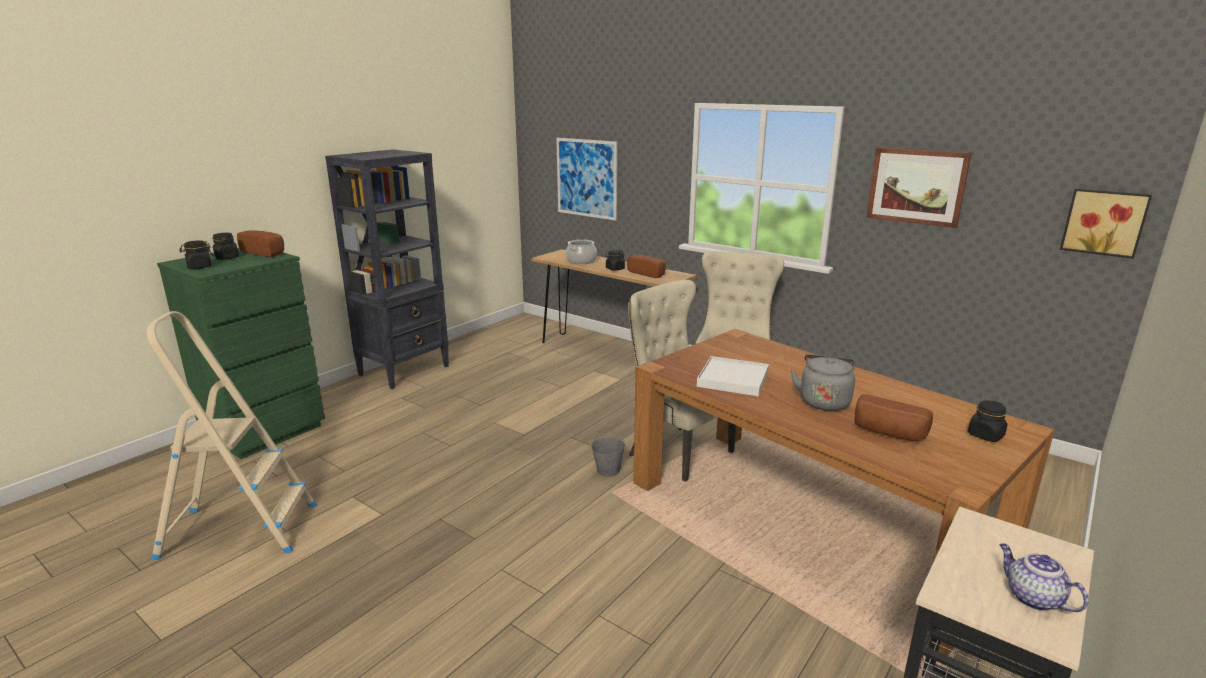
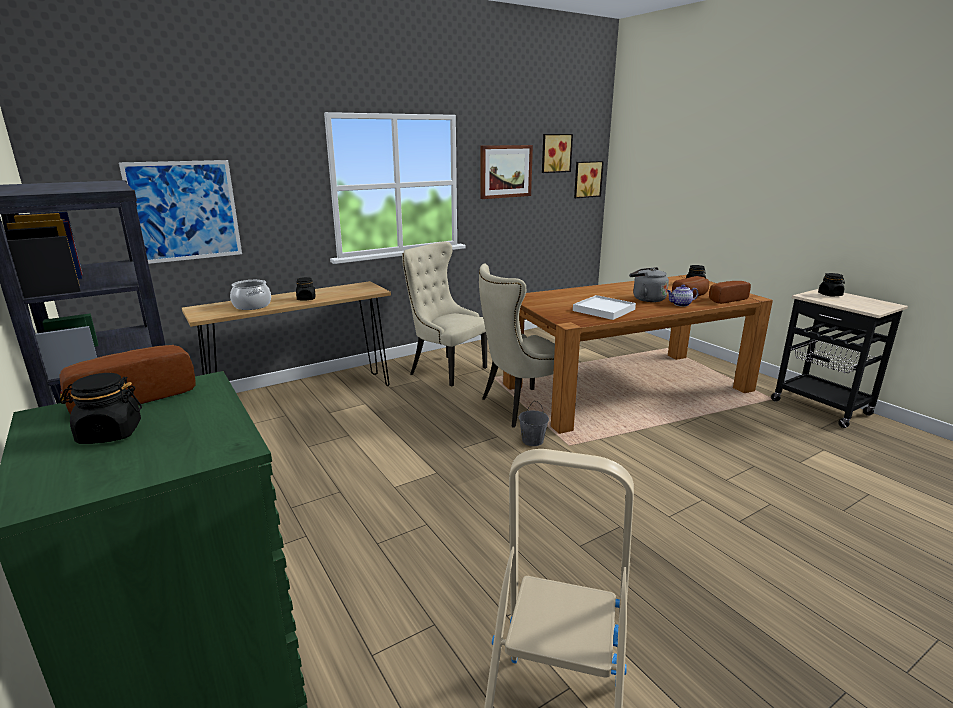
camera: 70 degrees left, 0 degrees up
black jar [179,240,213,269] -> black jar moved to [818,273,845,297]
bread [627,255,666,278] -> bread moved to [709,281,751,304]
teapot [999,543,1089,612] -> teapot moved to [667,284,698,307]
none -> picture [542,134,573,173]

